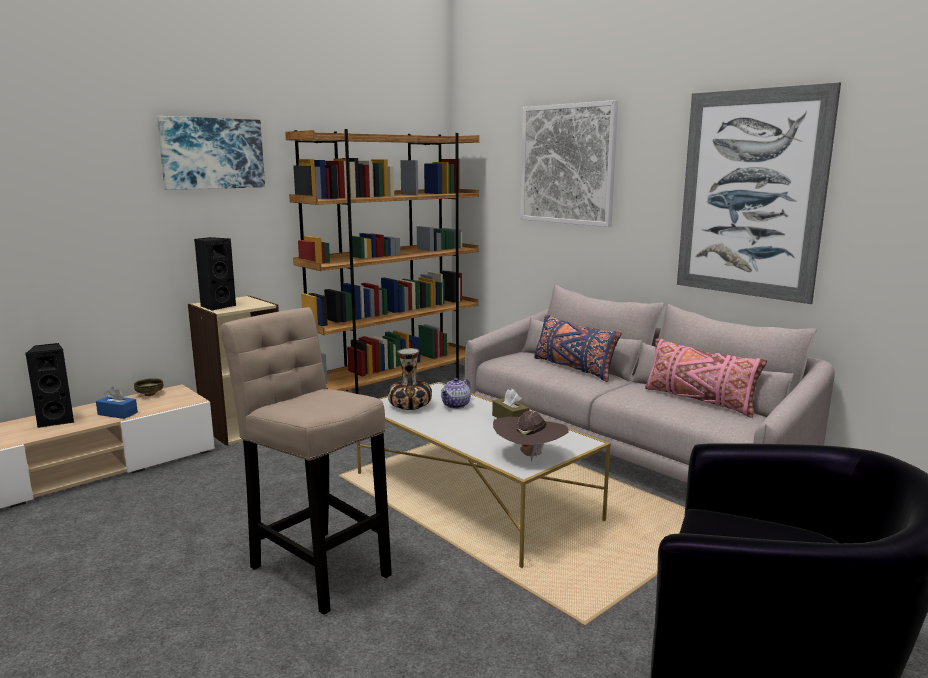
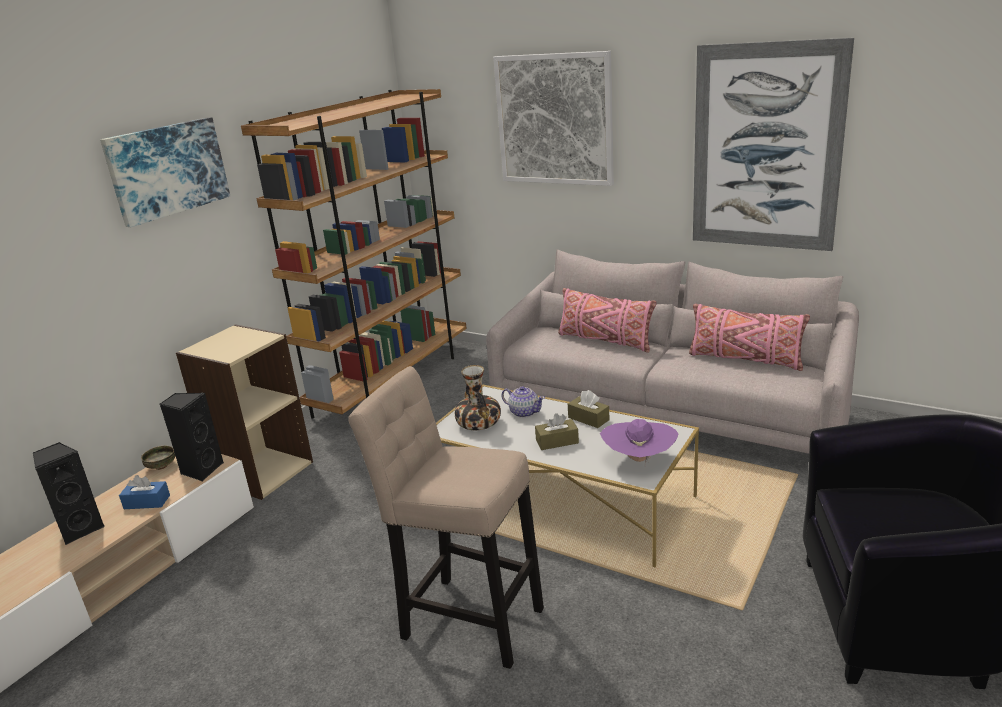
camera: 15 degrees left, 10 degrees up
black speaker [194,237,236,310] -> black speaker moved to [159,393,224,481]
teapot [441,378,471,409] -> teapot turned 75 degrees counterclockwise [501,386,545,418]
brown hat [493,411,569,461] -> purple hat [600,419,678,466]
blue pillow [534,315,622,382] -> pink pillow [558,288,656,352]
none -> brown tissue box [535,413,579,450]

